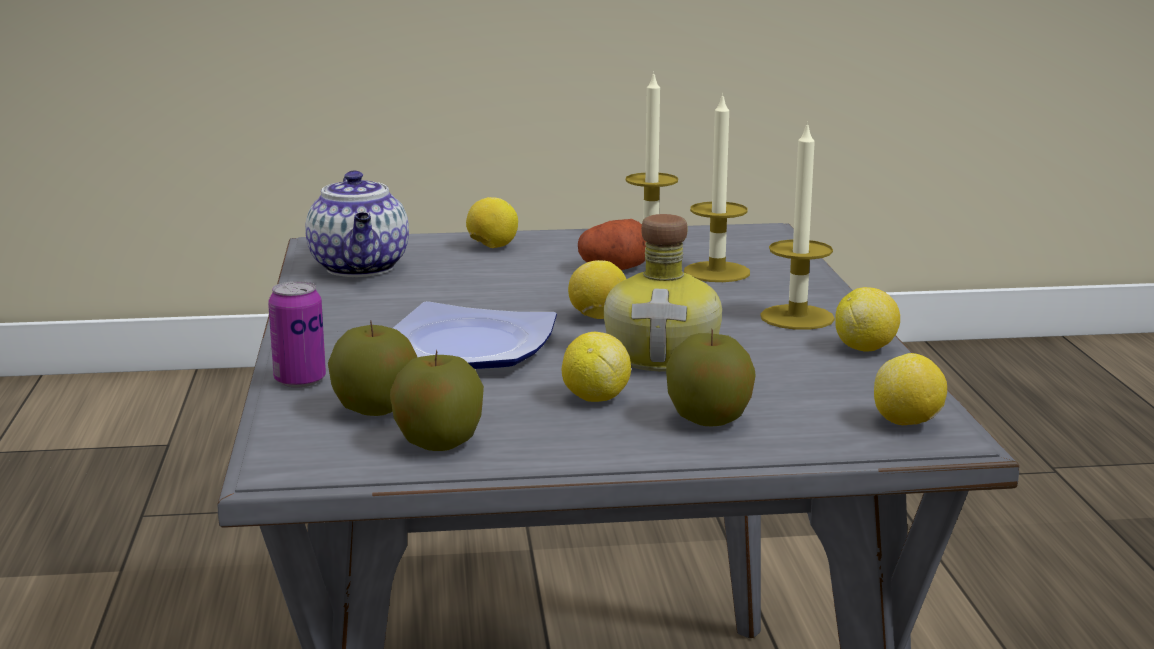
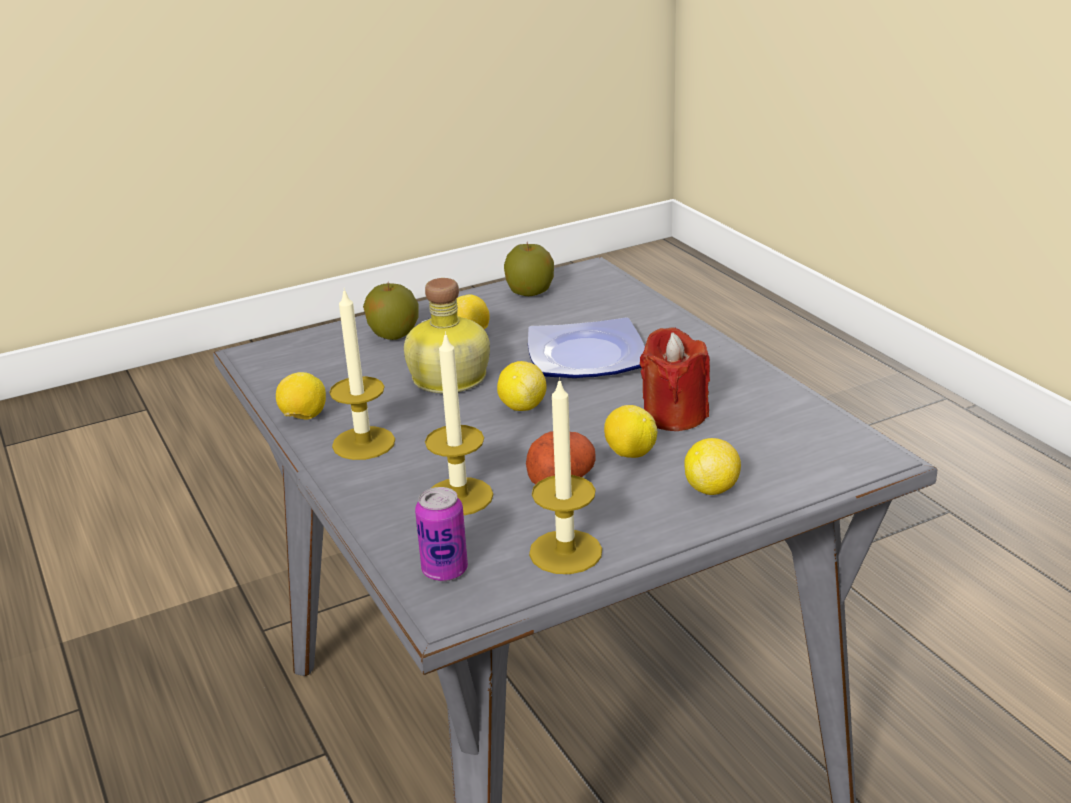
camera: 160 degrees right, 10 degrees up
can [268,281,326,388] -> can moved to [415,487,468,581]
teapot [305,171,409,277] -> none
apple [328,321,418,416] -> none
lemon [874,353,947,425] -> lemon moved to [604,405,657,458]
none -> red candle [640,327,710,431]

